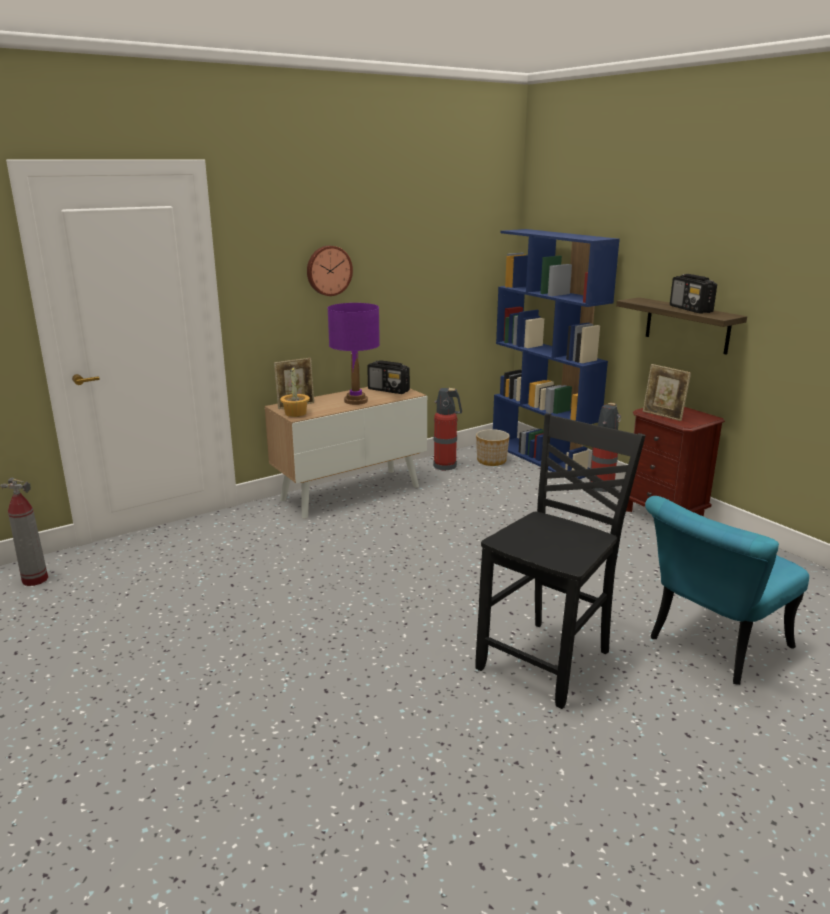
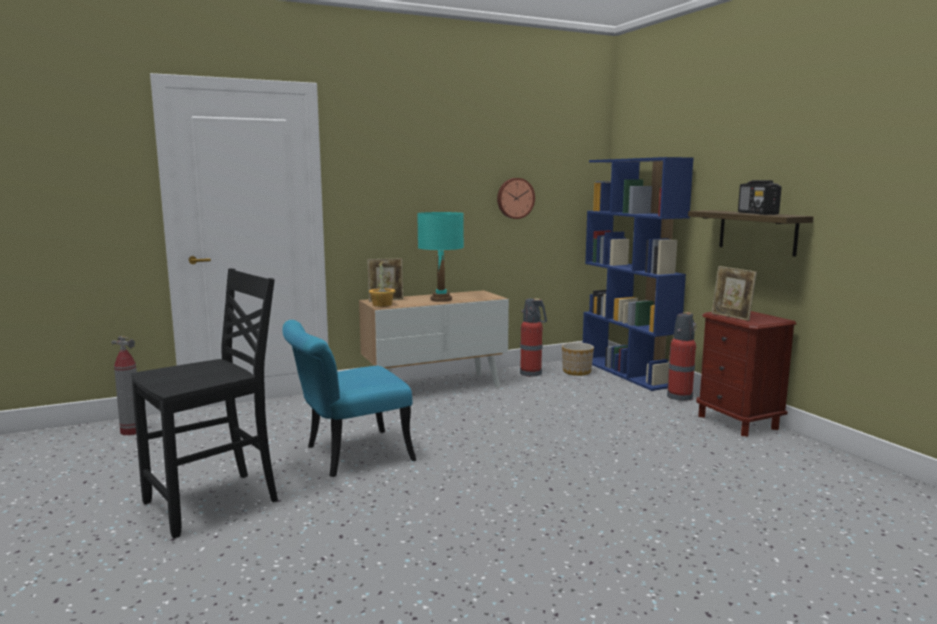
camera: 10 degrees right, 10 degrees down
wall clock [307,246,353,296] -> wall clock moved to [497,178,535,219]
purple table lamp [327,303,380,405] -> turquoise table lamp [417,212,464,302]
radio [367,360,410,394] -> none
black chair [475,413,646,709] -> black chair moved to [131,268,278,538]
turquoise chair [645,496,809,685] -> turquoise chair moved to [283,320,416,477]

